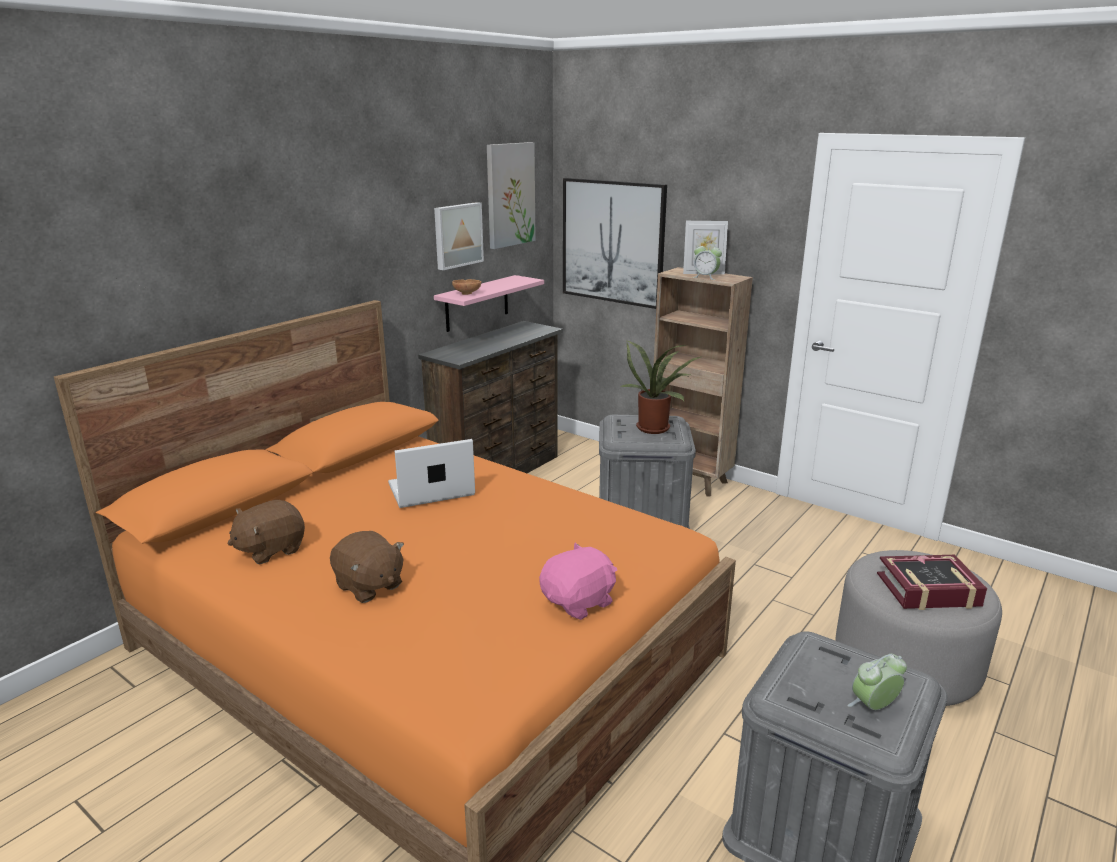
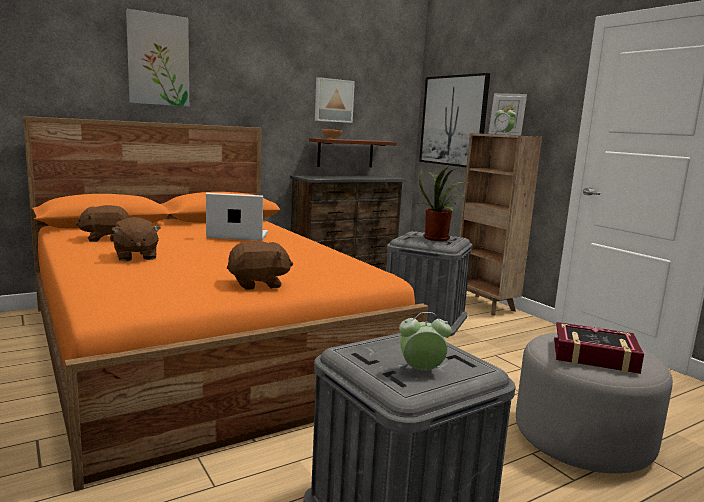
camera: 20 degrees right, 10 degrees down
pink shelf [434,275,544,332] -> brown shelf [309,138,397,167]
picture [487,142,536,249] -> picture moved to [126,9,189,107]
pink plush toy [539,543,617,620] -> brown plush toy [227,241,293,290]

